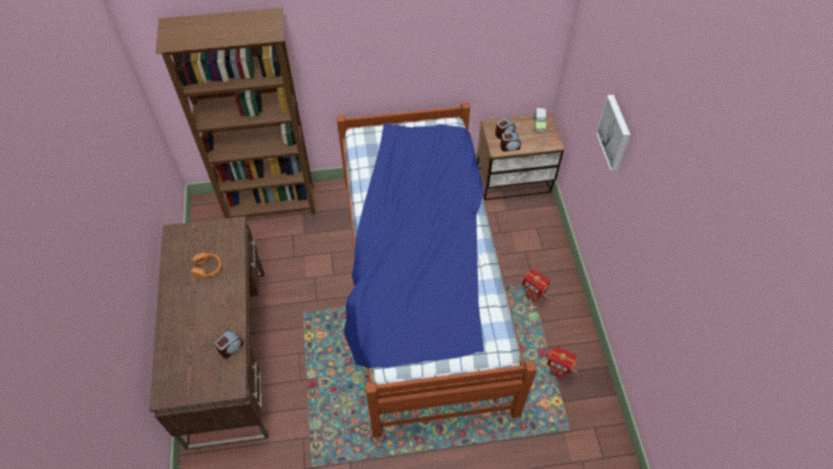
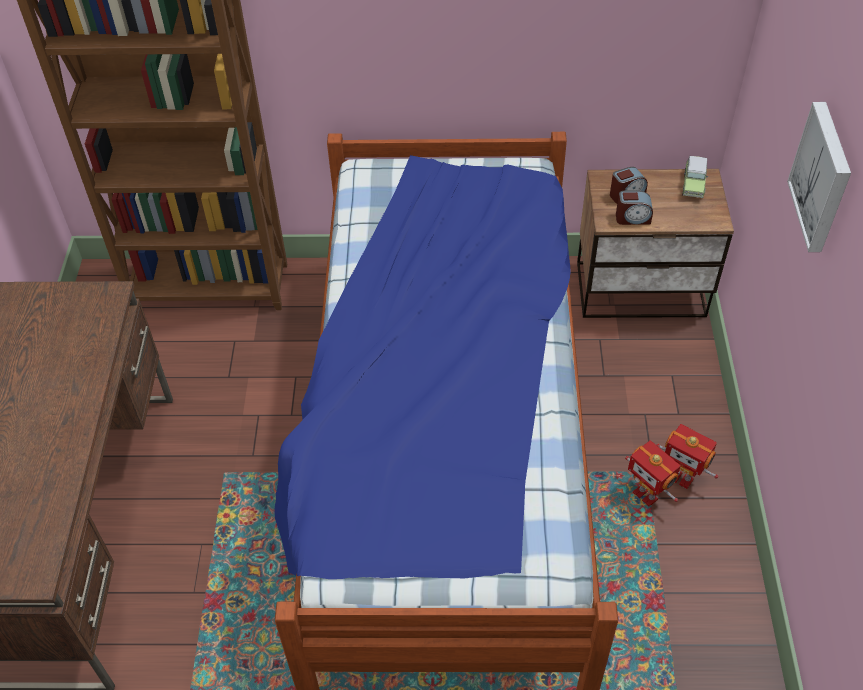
camera: 10 degrees right, 5 degrees down
orange headphones [191,253,222,279] -> none
alarm clock [214,331,244,359] -> none
toy robot [541,346,578,379] -> toy robot moved to [656,424,718,489]

